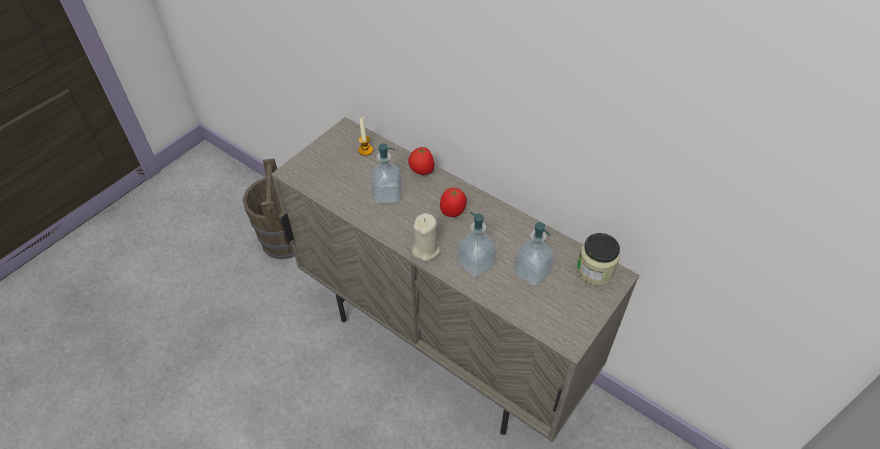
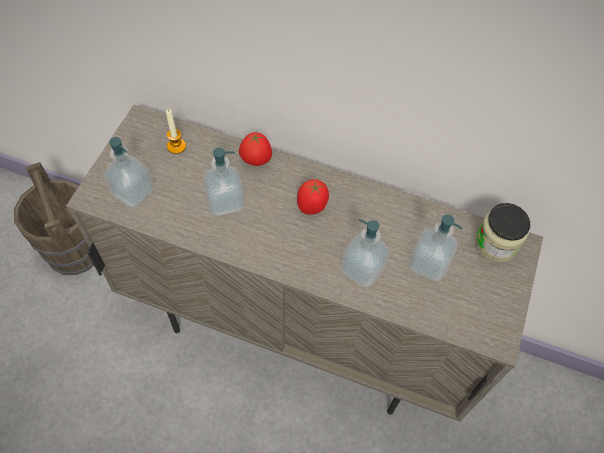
camera: 20 degrees left, 10 degrees up
beige candle [411,213,440,261] -> none
none -> soap dispenser [104,137,154,208]

